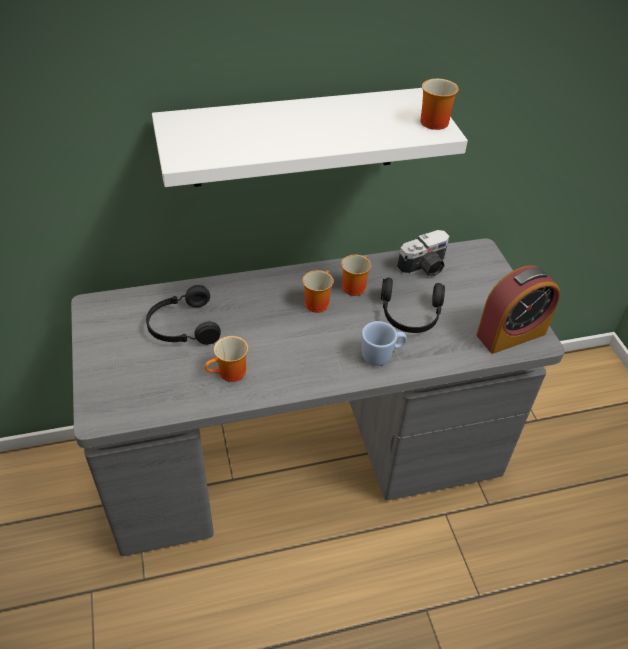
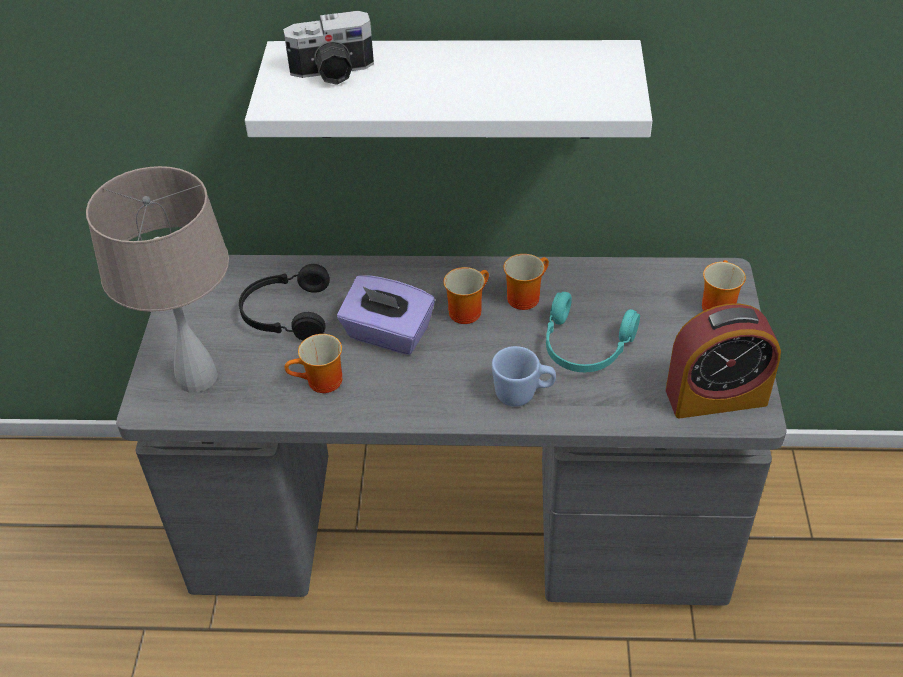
camera: 20 degrees right, 0 degrees up
black headphones [381,278,445,333] -> turquoise headphones [546,292,640,372]
camera [397,230,449,276] -> camera moved to [283,11,374,85]
mug [421,79,459,130] -> mug moved to [702,260,746,311]
none -> beige table lamp [86,166,229,392]
none -> purple tissue box [337,275,435,355]

